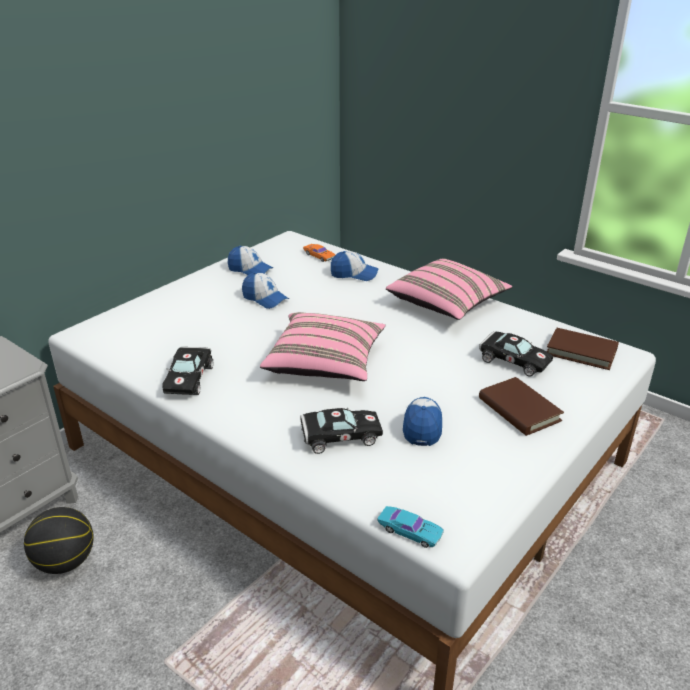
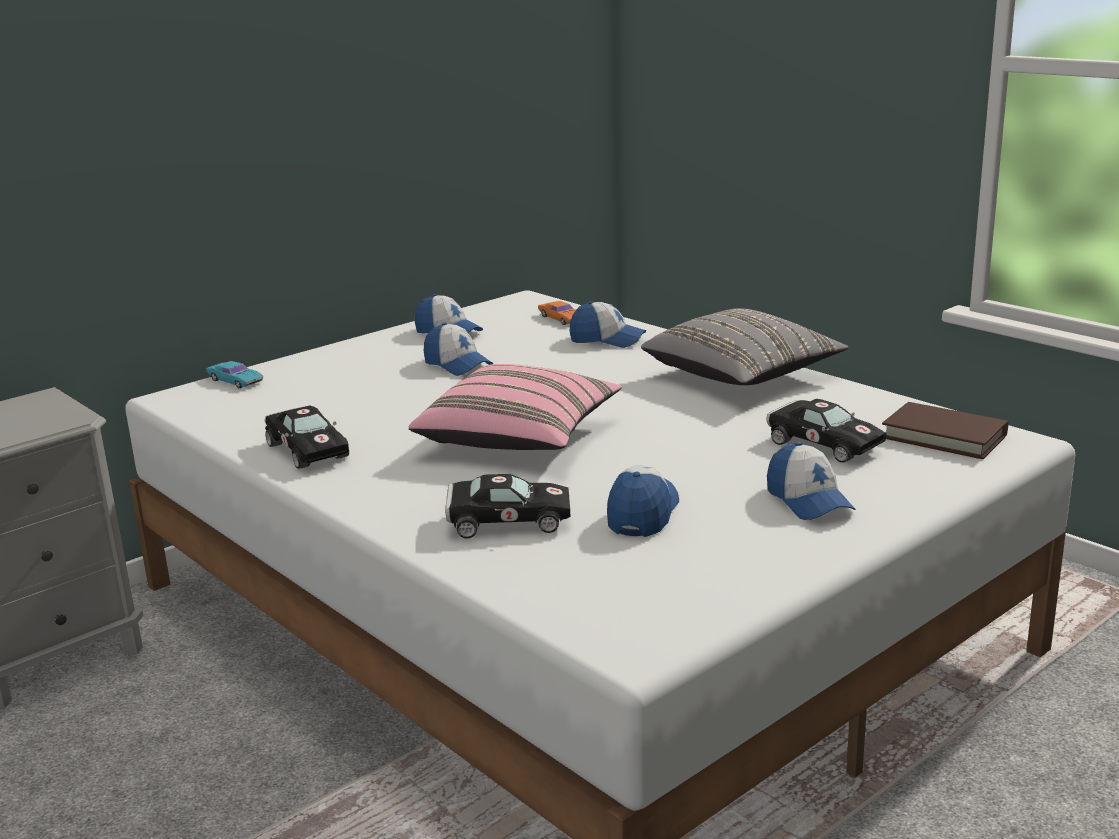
camera: 10 degrees right, 10 degrees down
basketball [24,507,94,574] -> none
black toy car [162,347,213,395] -> black toy car turned 45 degrees counterclockwise [265,405,349,469]
turquoise toy car [377,506,444,548] -> turquoise toy car moved to [206,361,263,388]
pink pillow [386,258,512,320] -> grey pillow [641,308,848,385]
brown book [479,377,564,436] -> cap [767,442,856,520]

